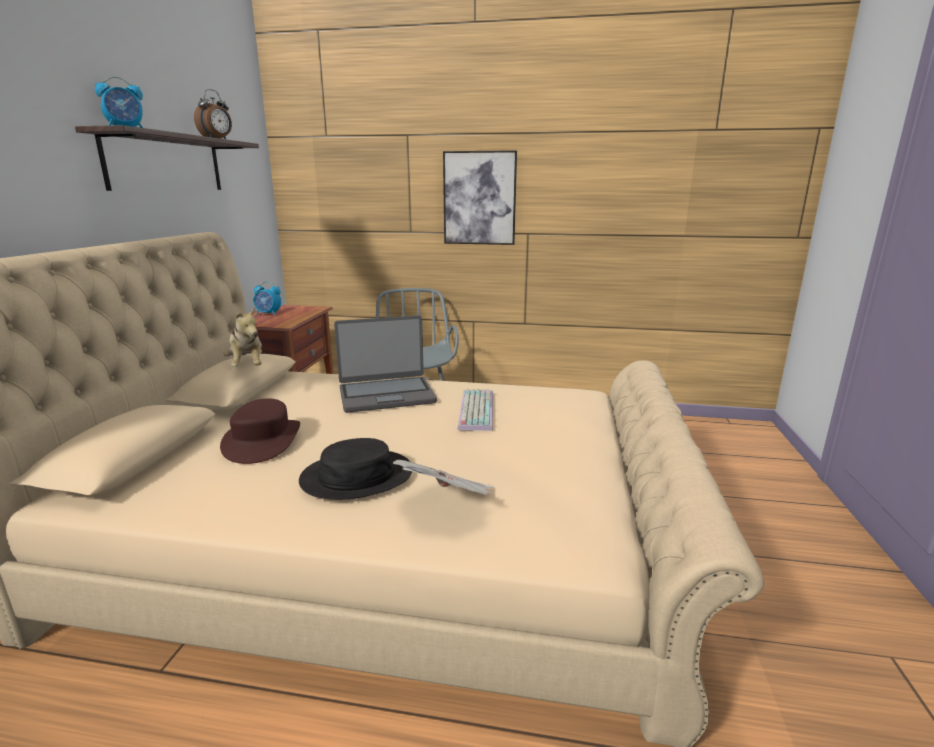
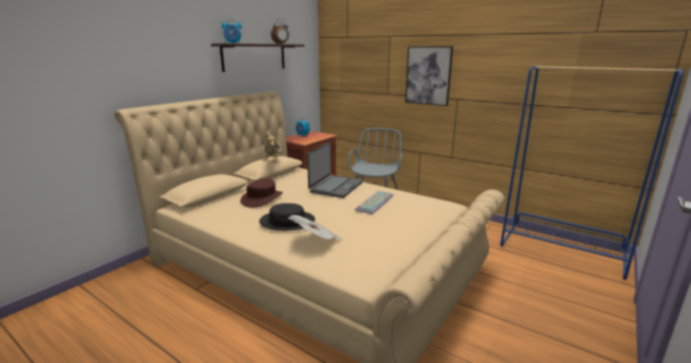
camera: 25 degrees right, 0 degrees up
laptop [334,315,437,413] -> laptop turned 75 degrees counterclockwise [307,142,363,198]
none -> blue clothes rack [500,65,684,280]

